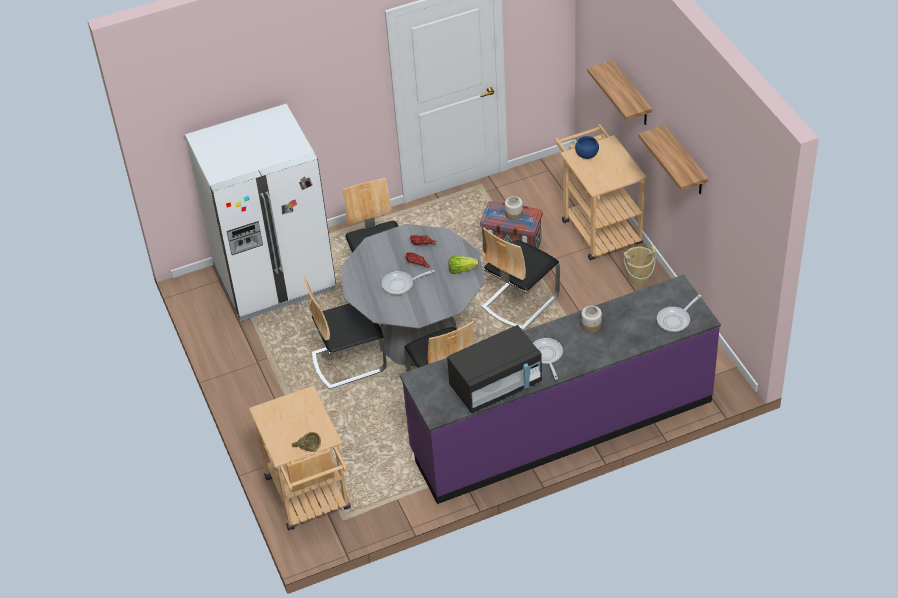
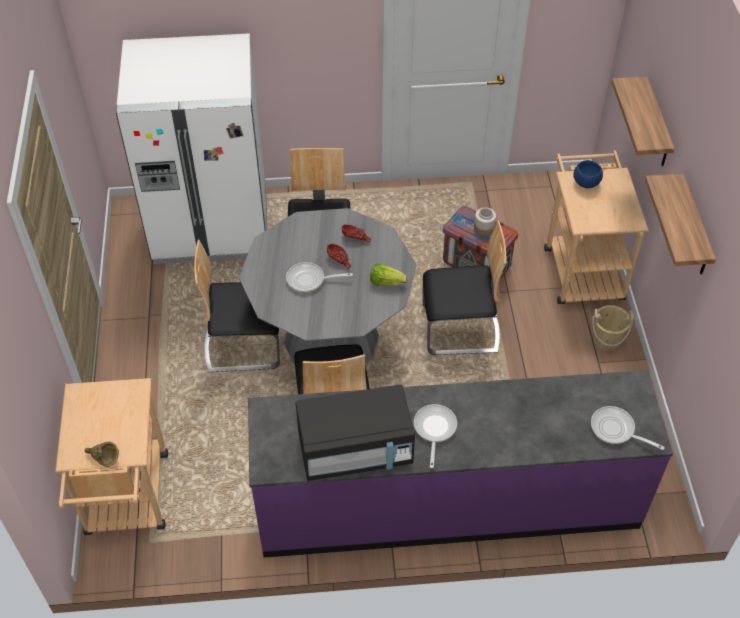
camera: 15 degrees right, 5 degrees up
chair [482,228,560,330] -> chair turned 150 degrees counterclockwise [423,221,506,355]
jar [581,306,602,333] -> none
frying pan [657,294,701,332] -> frying pan turned 60 degrees clockwise [591,406,665,450]

